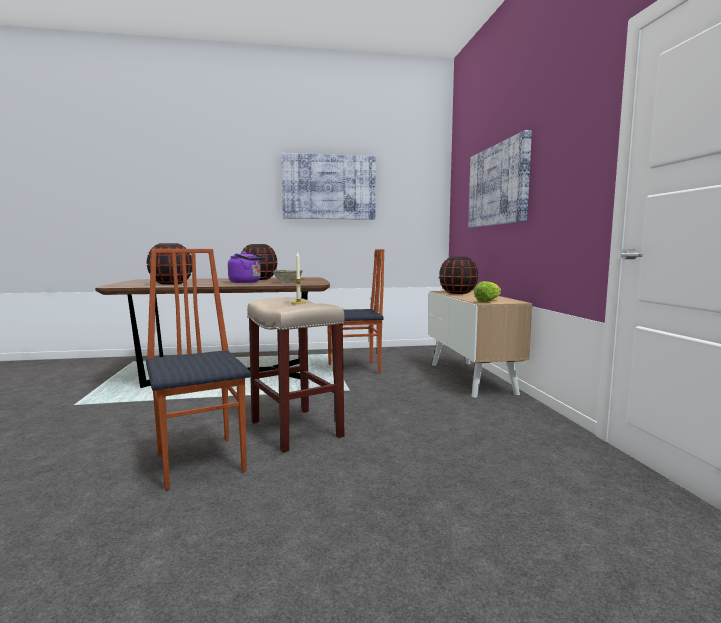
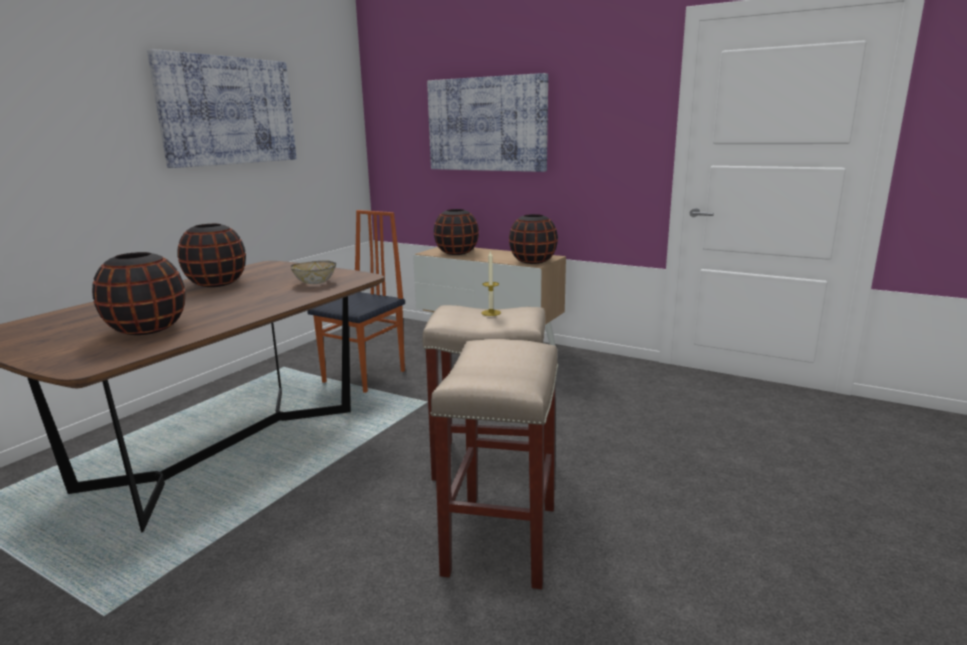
camera: 50 degrees left, 10 degrees up
chair [146,249,251,490] -> beige stool [430,339,558,589]
purple kettle [228,251,266,283] -> none
lettuce [474,281,501,302] -> black vase [509,214,558,264]

